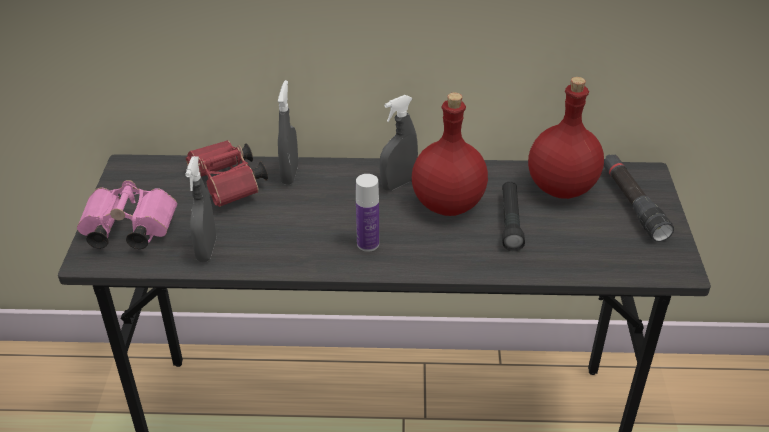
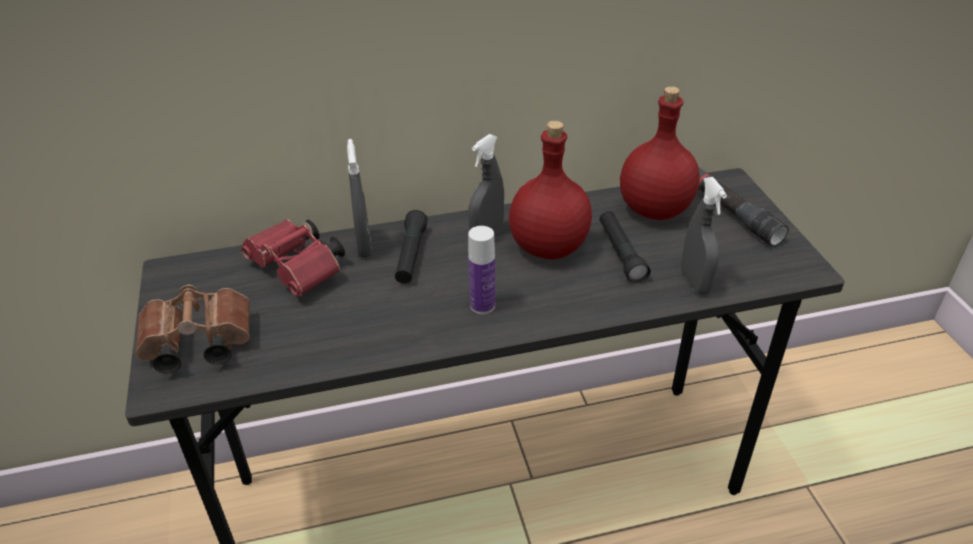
camera: 15 degrees left, 0 degrees up
pink binoculars [77,180,177,249] -> brown binoculars [135,284,250,374]
grey spray bottle [185,156,216,262] -> grey spray bottle moved to [681,177,727,295]
none -> black flashlight [395,210,428,284]

